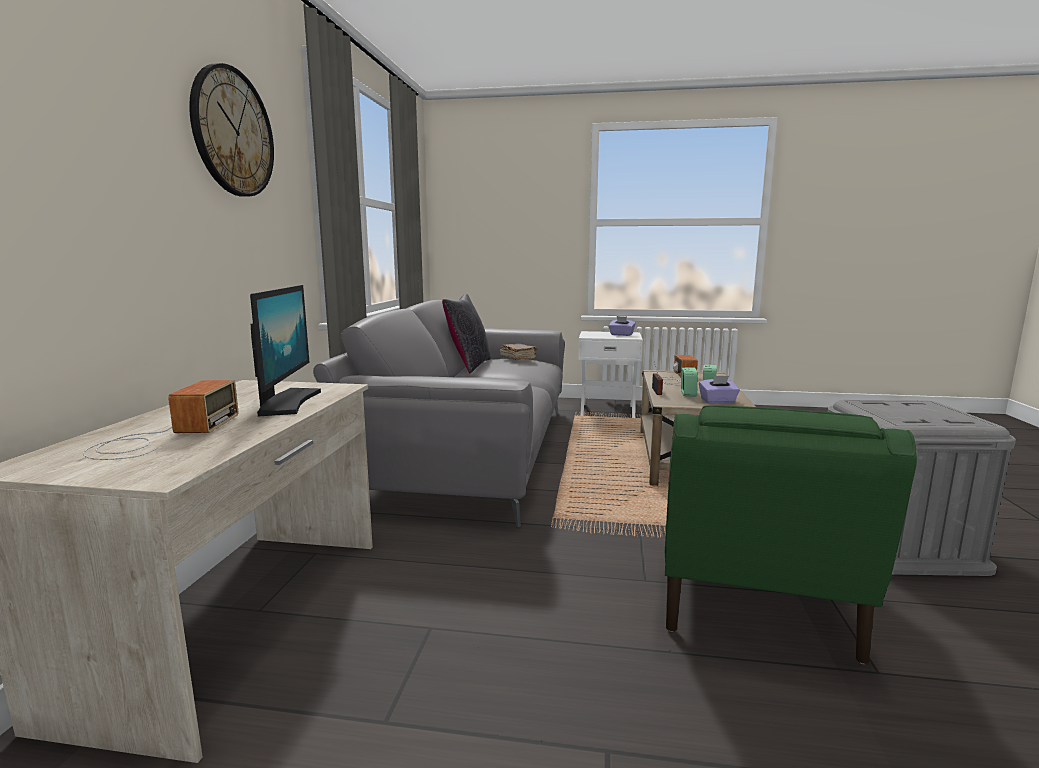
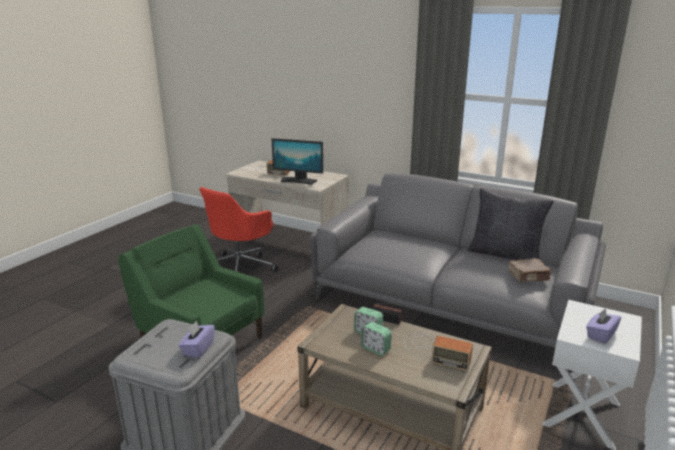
camera: 110 degrees right, 10 degrees up
wall clock [189,63,274,197] -> none
purple tissue box [699,376,740,403] -> purple tissue box moved to [178,321,215,358]
none -> red office chair [199,187,278,272]

